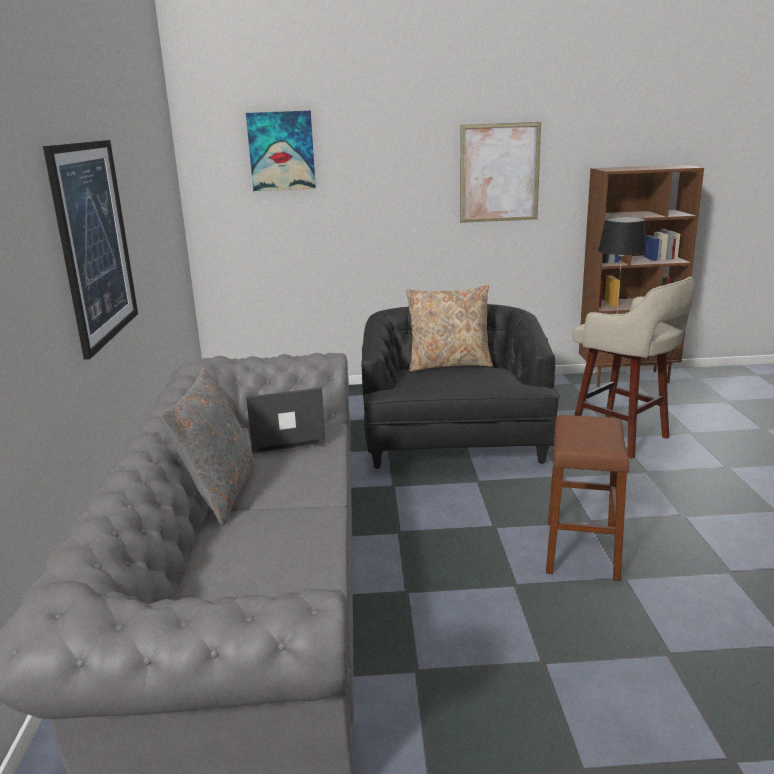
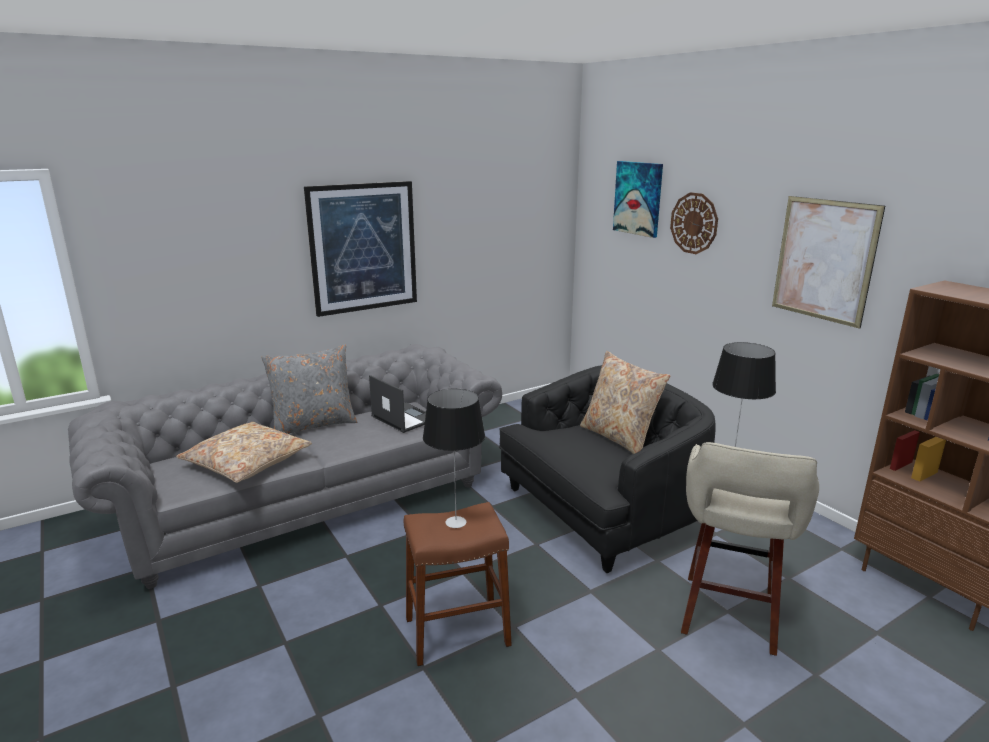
camera: 60 degrees right, 0 degrees up
none -> beige pillow [176,422,312,483]
none -> table lamp [423,389,485,528]
none -> wall clock [670,192,718,254]

